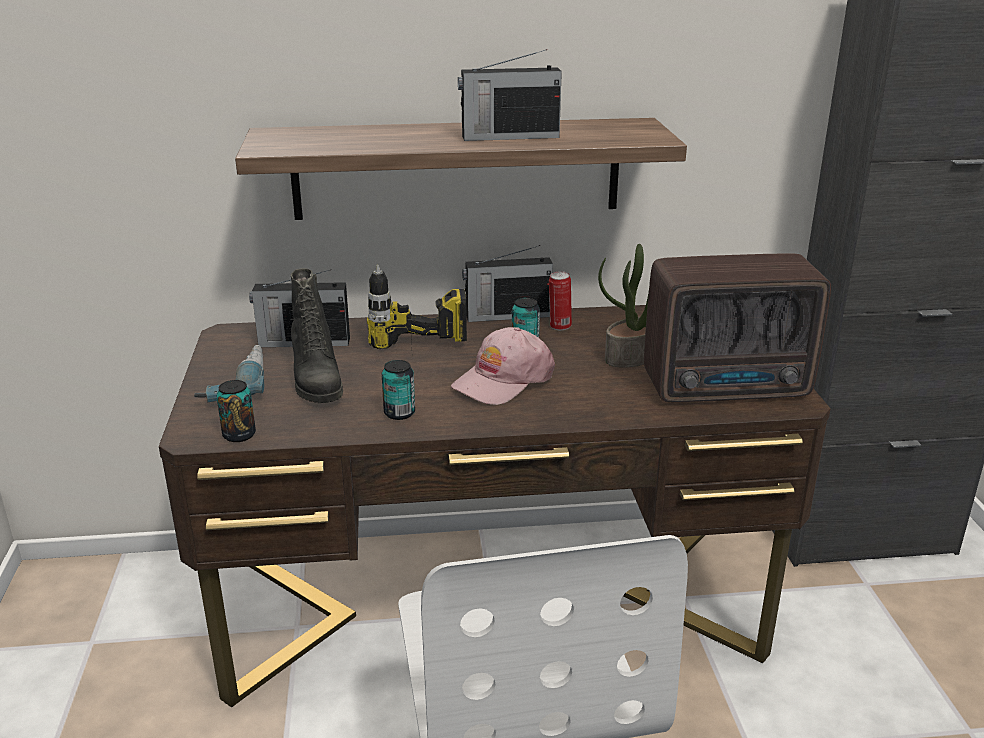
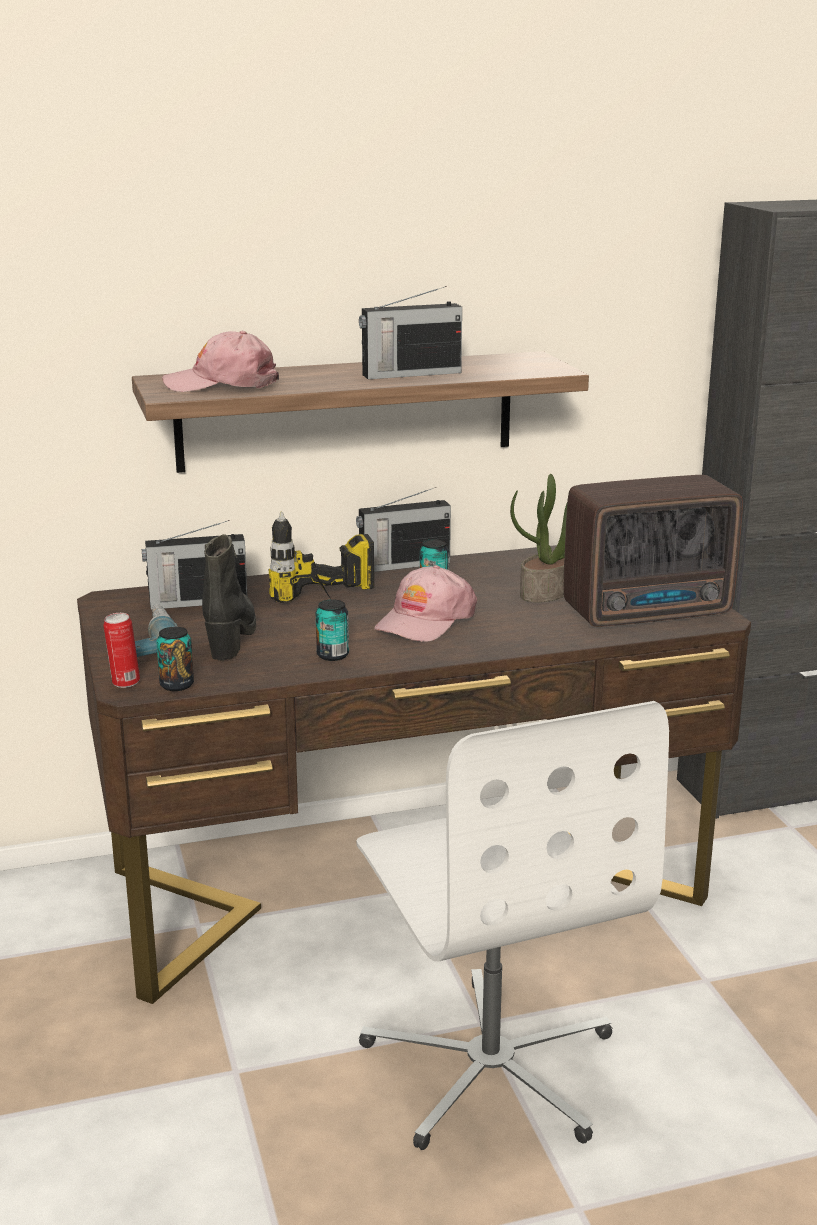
camera: 10 degrees left, 5 degrees down
black boot [291,268,343,403] -> black boot turned 150 degrees counterclockwise [202,534,256,661]
can [549,271,572,330] -> can moved to [103,613,140,688]
none -> pink cap [162,331,279,392]

